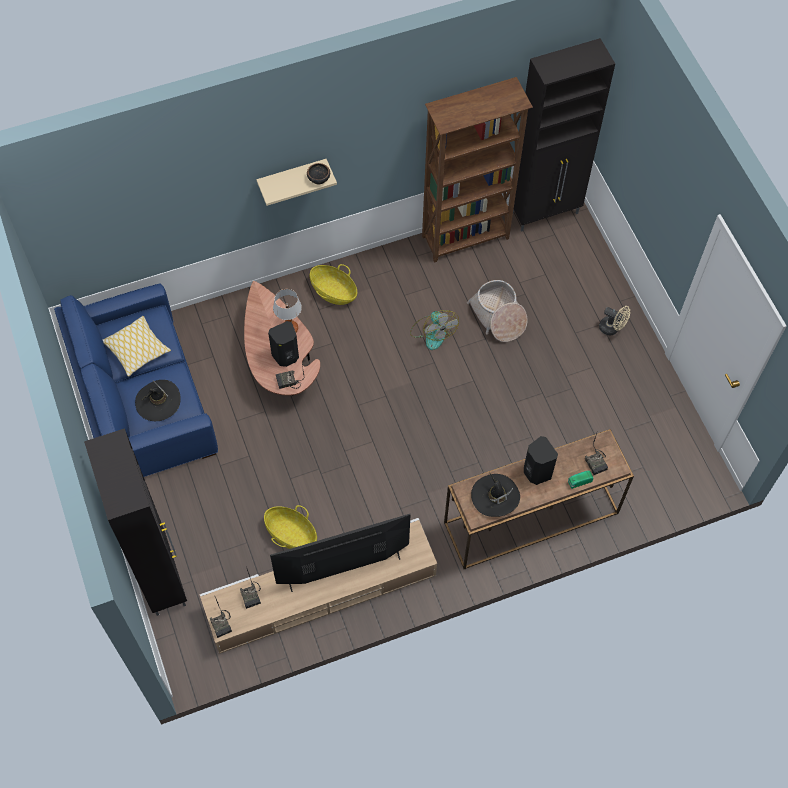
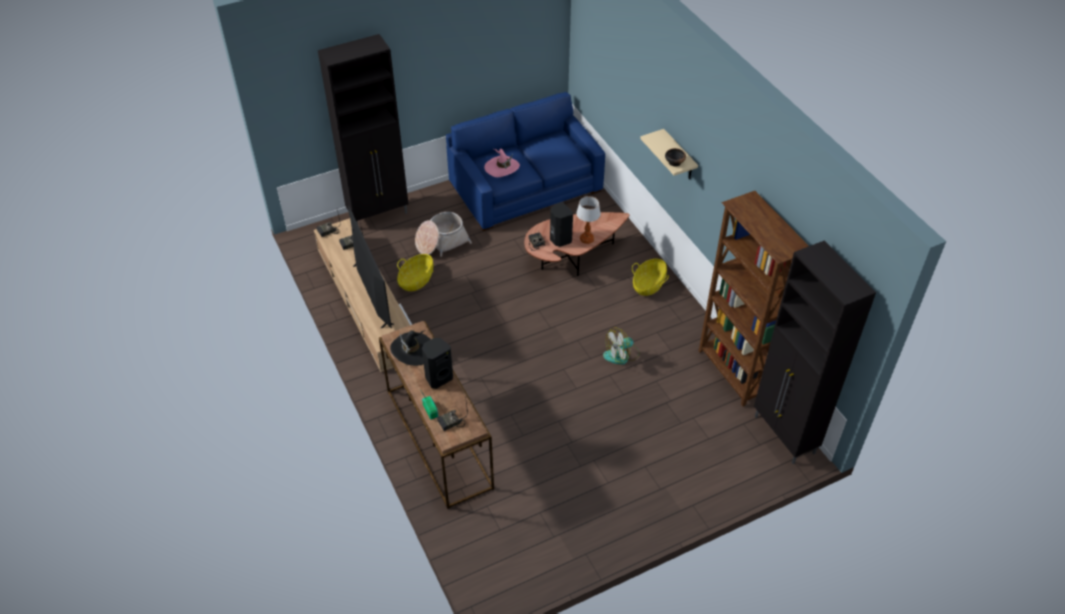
camera: 85 degrees right, 15 degrees down
pillow [103,316,171,377] -> none
black hat [135,380,181,421] -> pink hat [484,149,520,177]
basket [467,280,527,342] -> basket moved to [415,212,472,257]
beige fan [599,306,630,336] -> none

